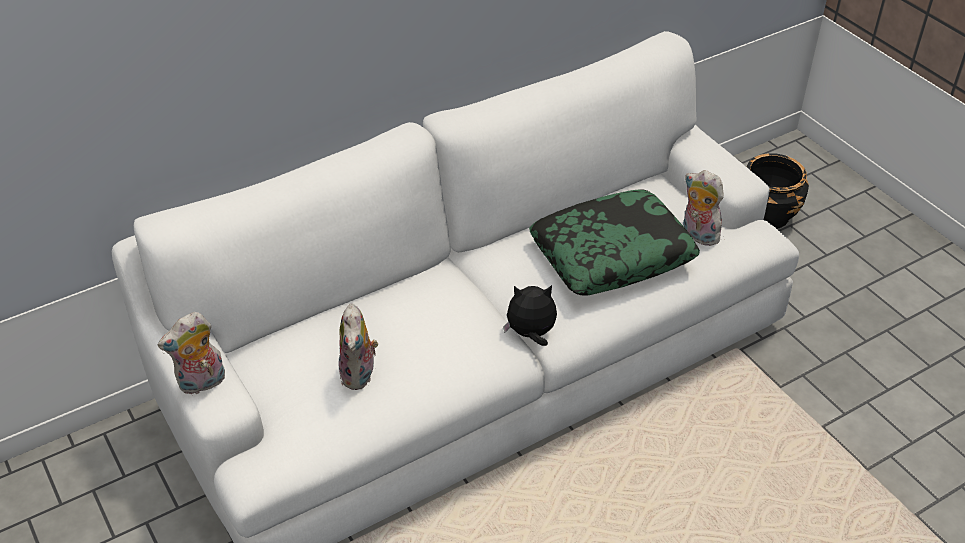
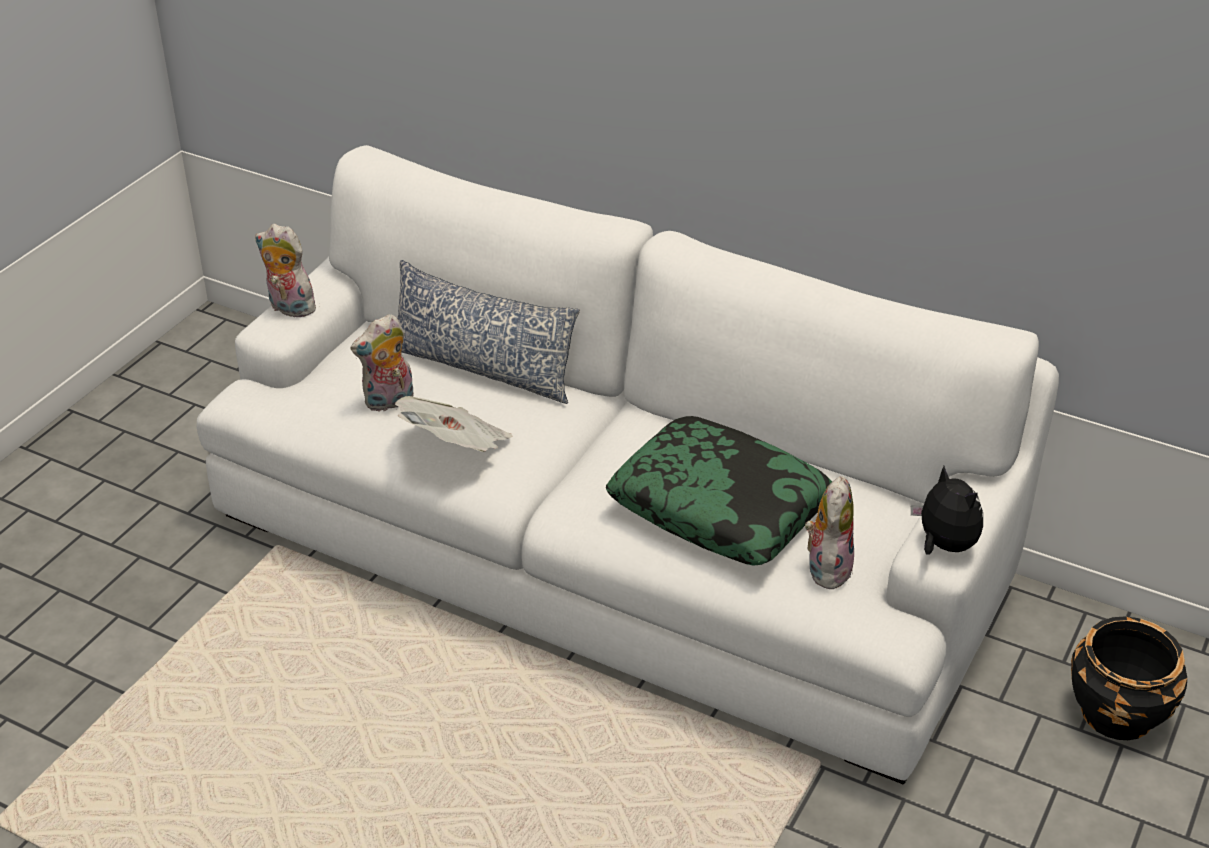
camera: 60 degrees right, 5 degrees down
plush toy [503,285,557,346] -> plush toy moved to [911,466,983,555]
none -> newspaper [395,396,512,452]
none -> pillow [397,260,580,404]

